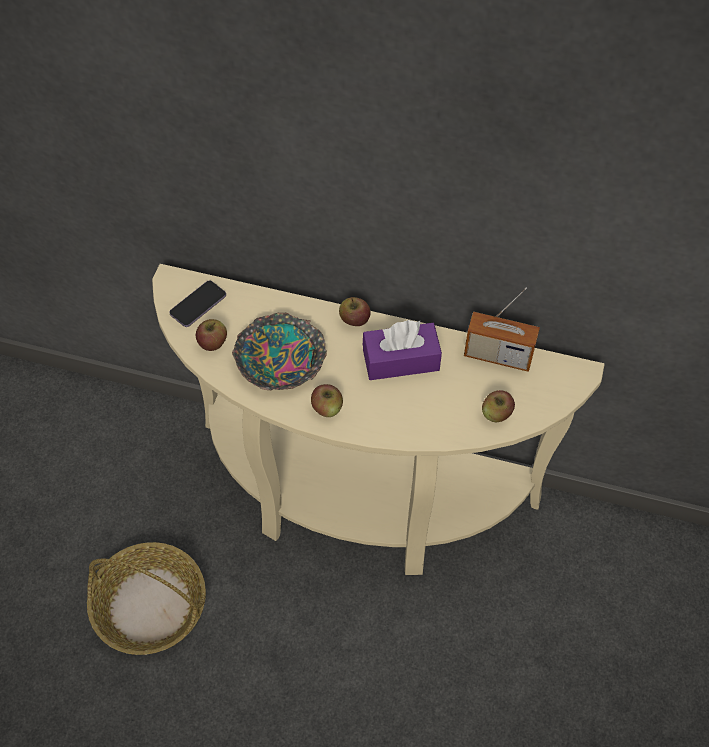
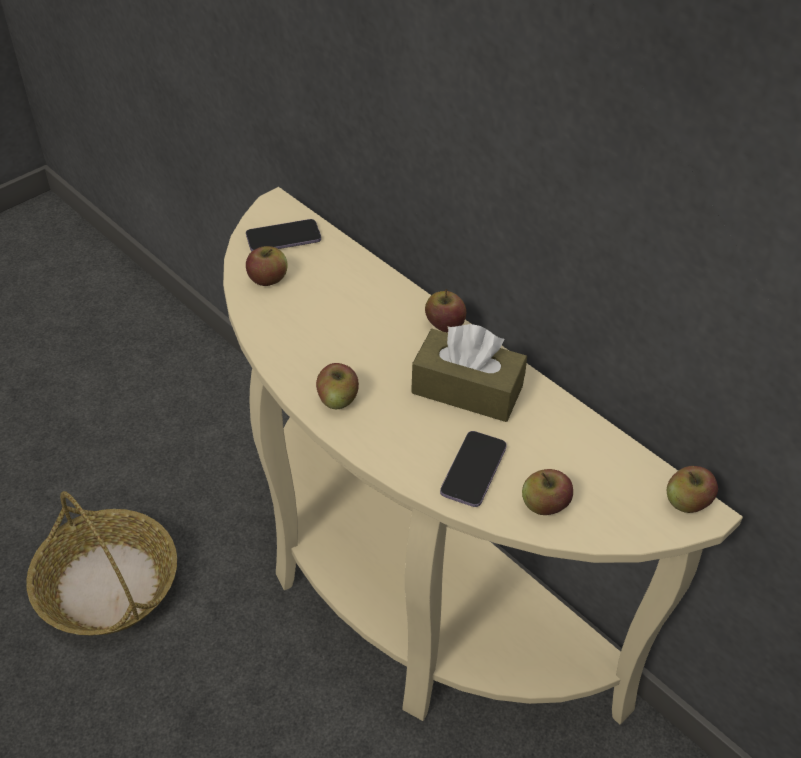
camera: 30 degrees right, 10 degrees down
bowl [232,313,327,390] -> none
purple tissue box [363,320,442,380] -> brown tissue box [411,324,527,422]
radio [464,287,540,372] -> none
none -> phone [440,431,507,507]
none -> apple [667,466,718,513]

